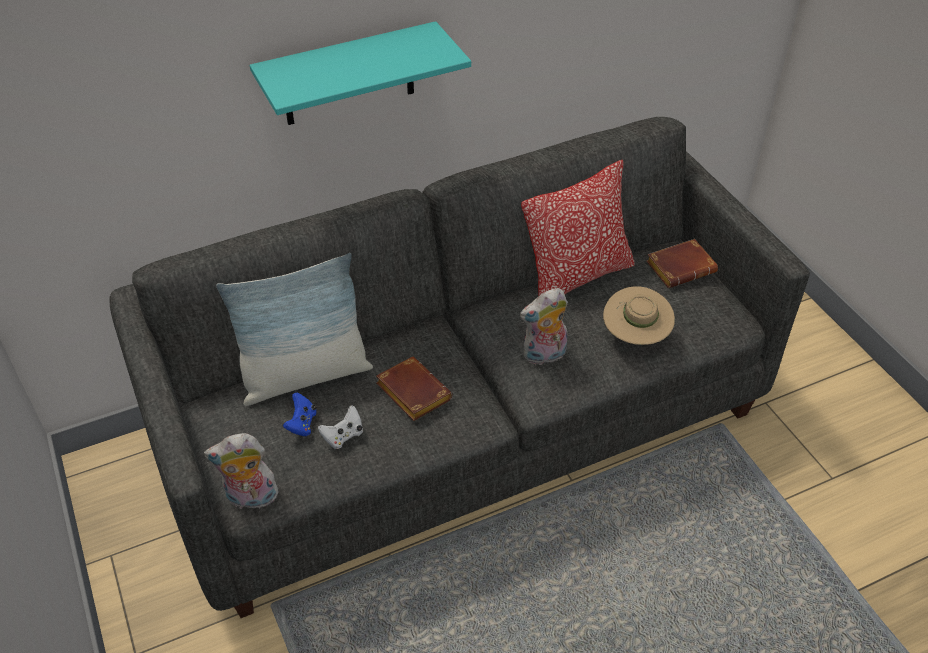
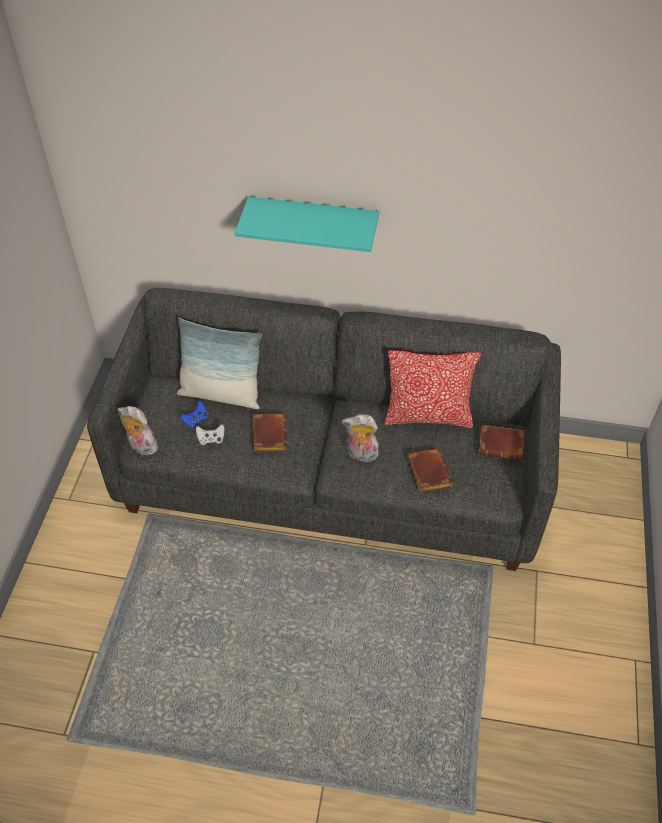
camera: 35 degrees right, 5 degrees up
beige hat [603,286,675,345] -> brown book [407,449,453,493]

